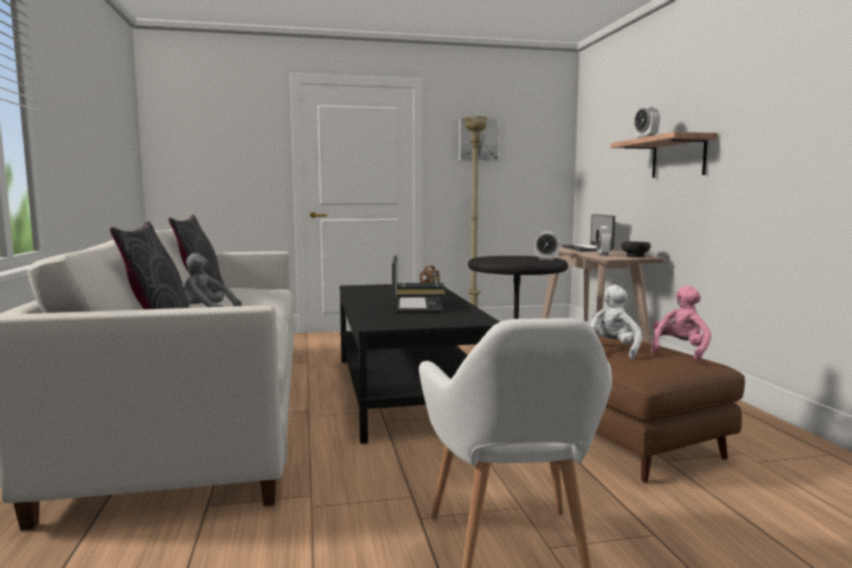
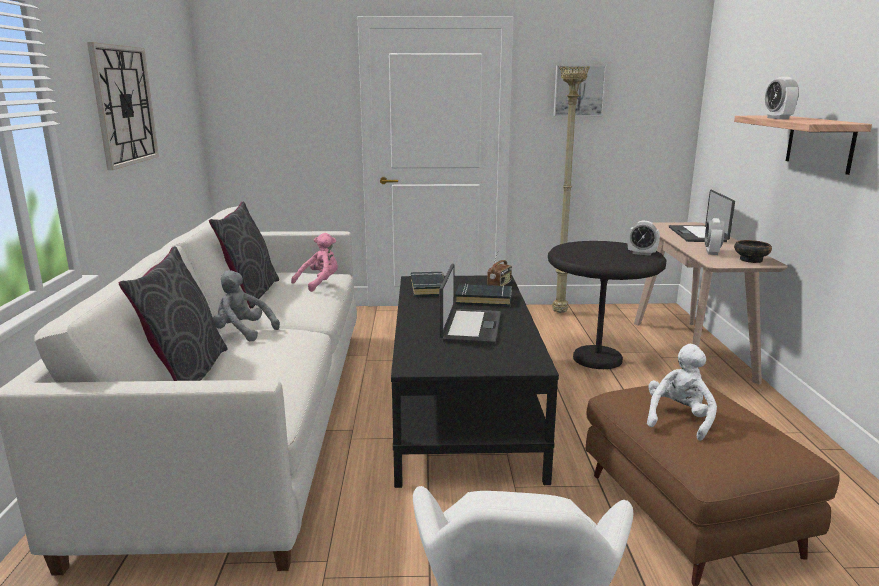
camera: 10 degrees right, 10 degrees up
pink plush toy [651,285,711,361] -> pink plush toy moved to [291,233,338,292]
none -> wall clock [87,42,159,170]
none -> black book [411,272,444,297]

